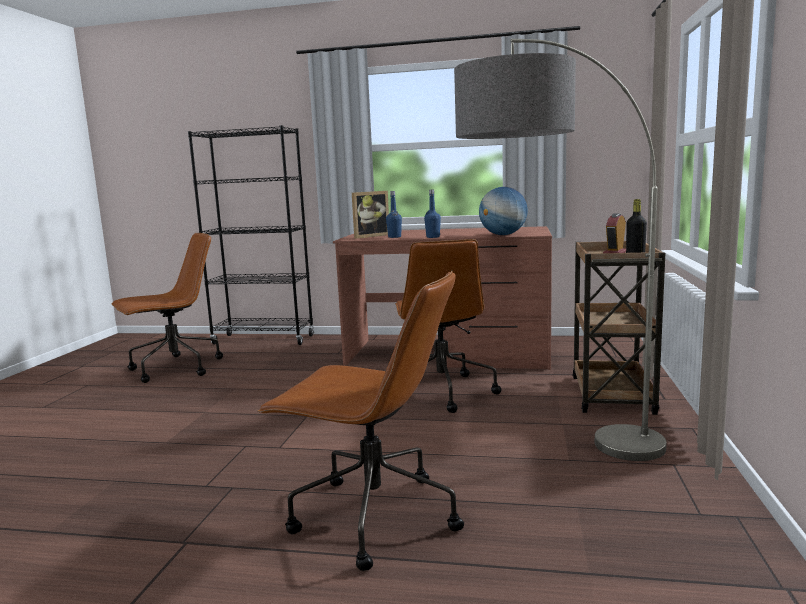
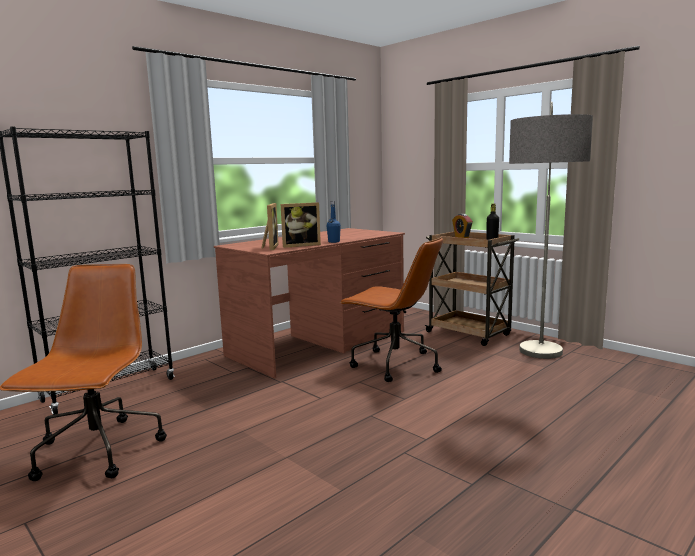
camera: 55 degrees left, 0 degrees up
brown office chair [257,270,464,571] -> none
blue bottle [386,191,402,238] -> picture frame [281,202,321,248]
globe [479,187,528,235] -> none

